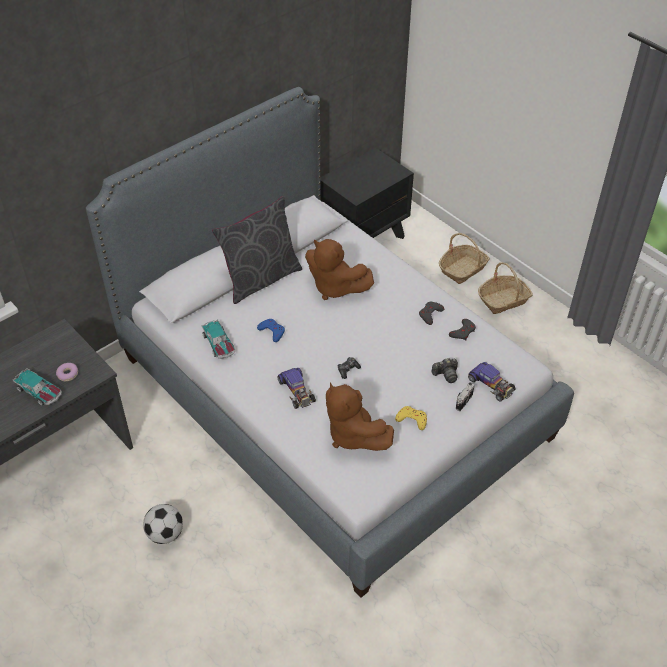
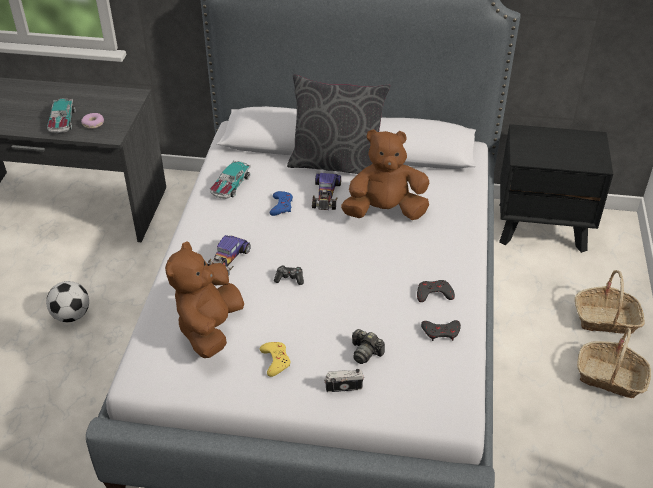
camera: 50 degrees right, 5 degrees down
brown plush toy [305,239,374,300] -> brown plush toy turned 90 degrees clockwise [341,129,429,220]
toy car [468,362,516,402] -> toy car moved to [312,173,341,210]

